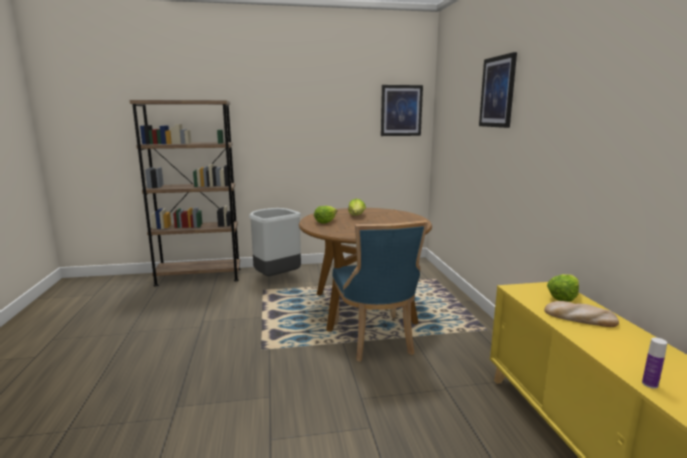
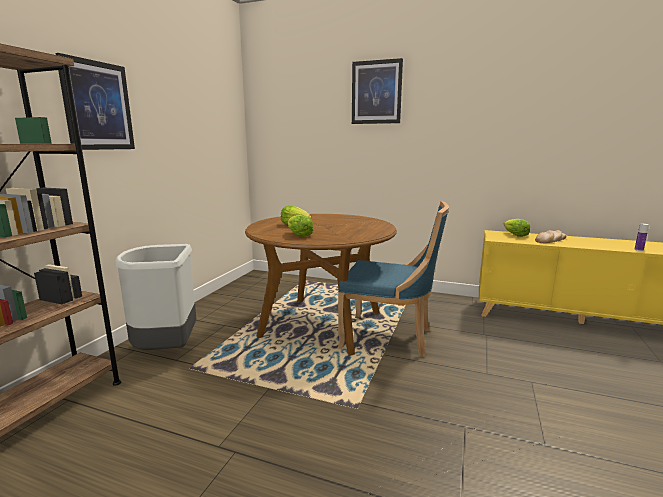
camera: 60 degrees left, 0 degrees up
picture [381,85,423,136] -> picture moved to [55,53,135,150]

